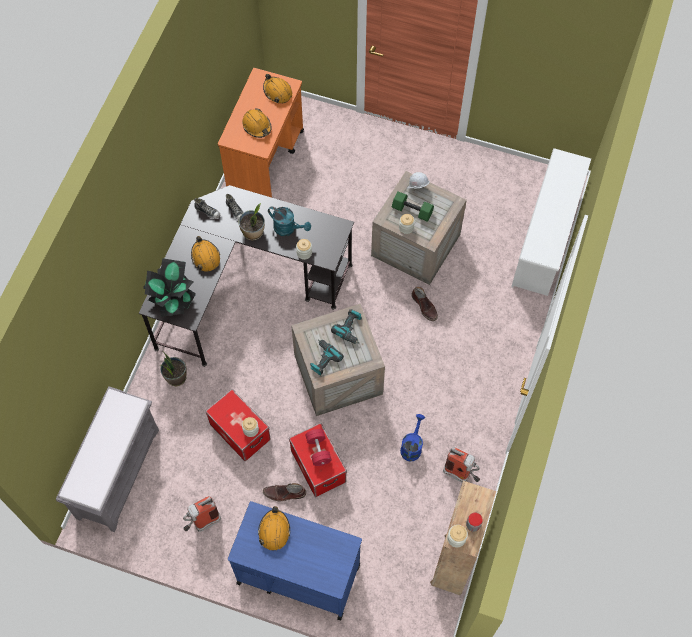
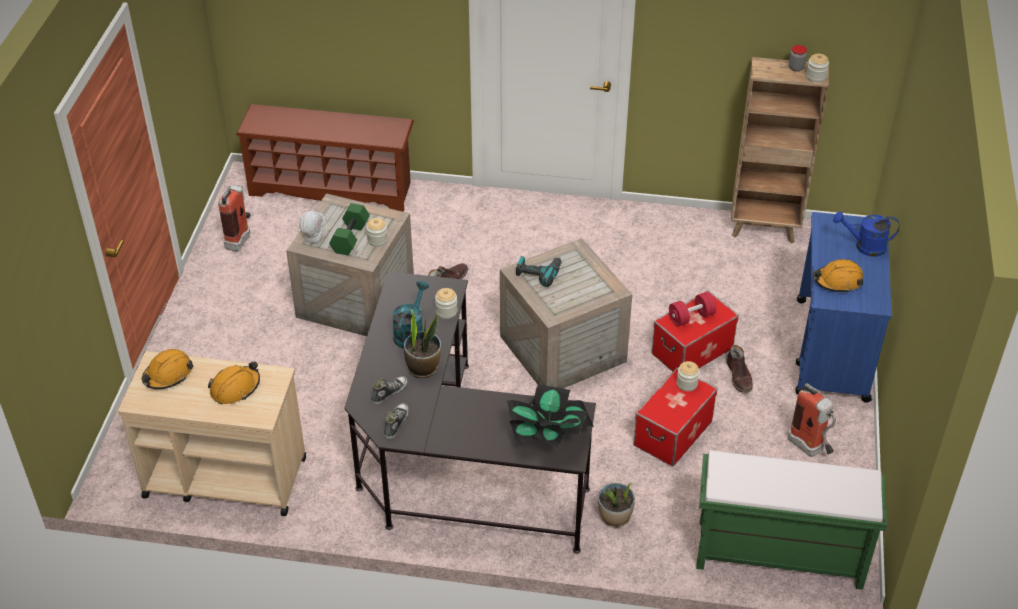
camera: 100 degrees left, 20 degrees down
grey bench [56,386,159,532] -> green bench [696,450,887,590]
orange hard hat [191,236,220,272] -> none
orange cart [218,68,304,197] -> beige cart [118,351,306,516]
power drill [310,339,344,375] -> none
blue watering can [400,414,425,461] -> blue watering can moved to [833,211,900,257]
fire extinguisher [443,447,480,482] -> fire extinguisher moved to [218,184,251,251]
white shoe rack [511,148,591,296] -> brown shoe rack [236,104,414,212]

